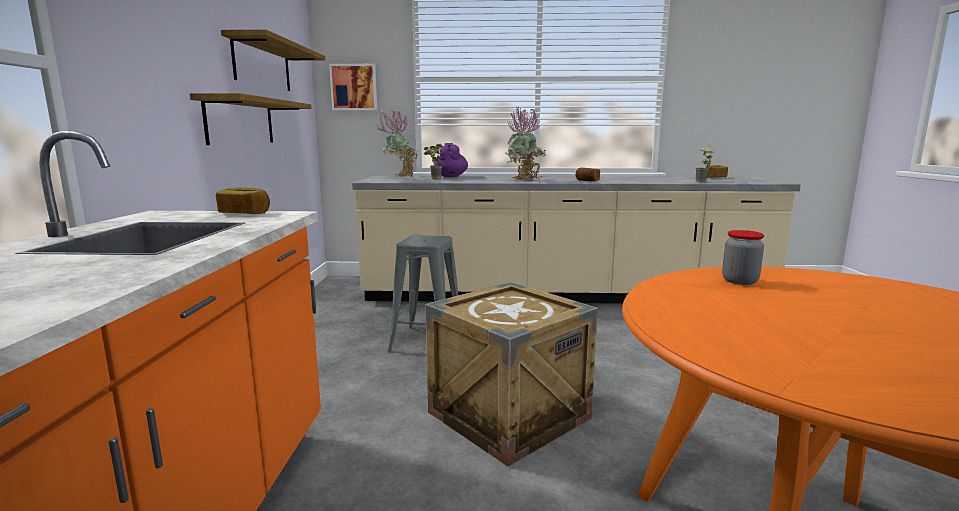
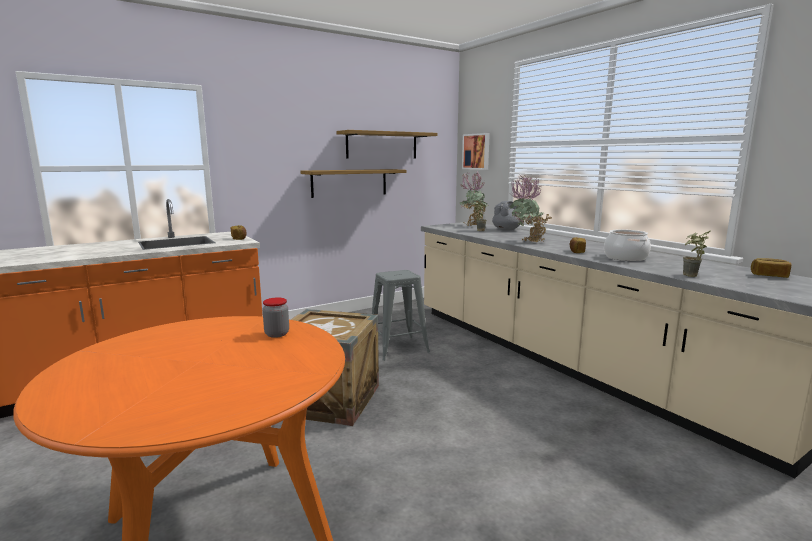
camera: 55 degrees right, 0 degrees up
purple teapot [434,143,468,177] -> grey teapot [492,201,521,231]
none -> cooking pot [604,229,651,261]

